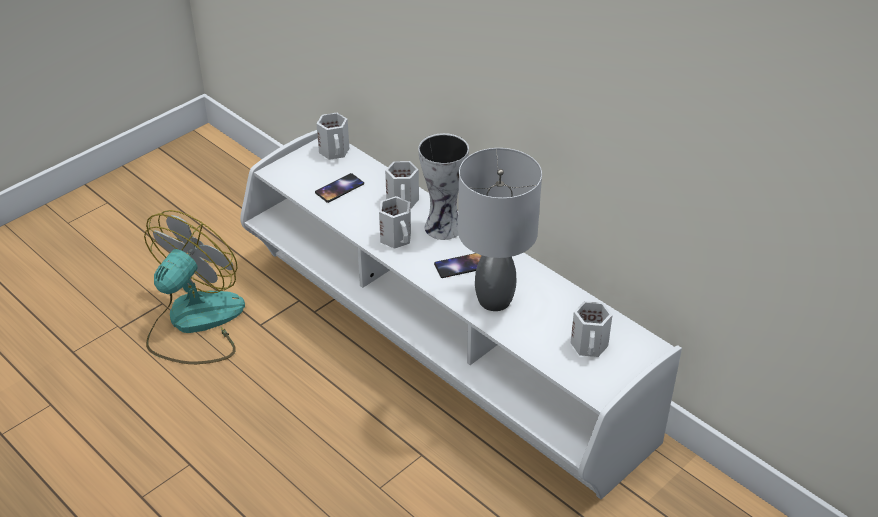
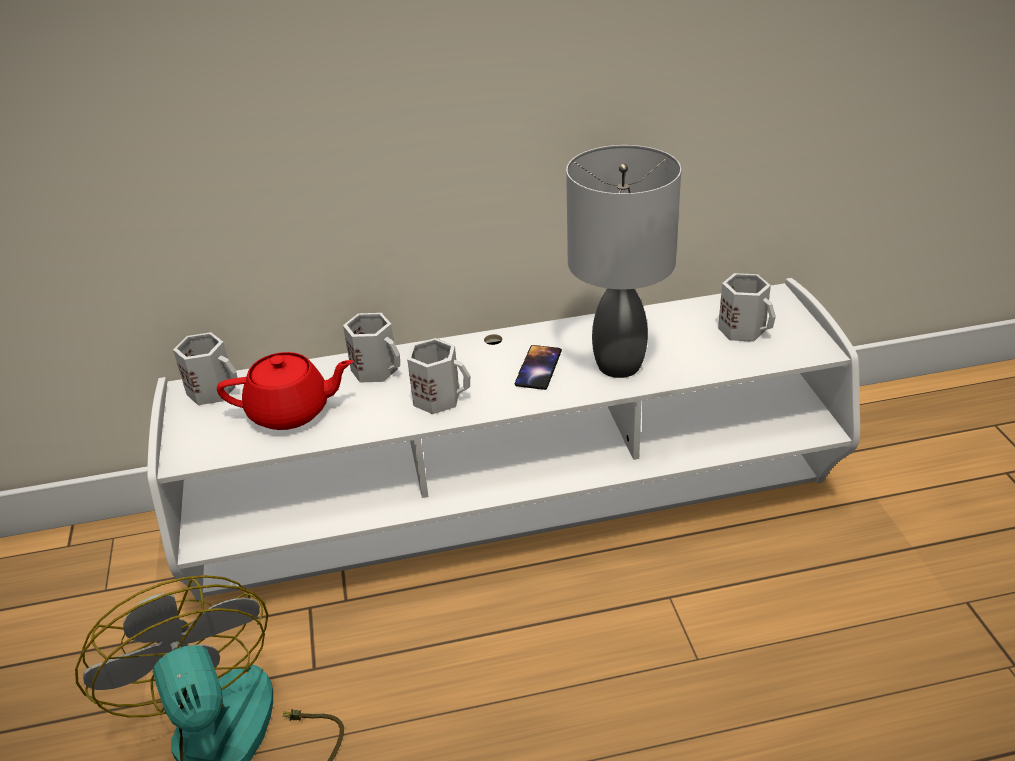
camera: 55 degrees left, 5 degrees down
phone [315,173,364,203] -> red teapot [217,352,354,430]
vase [418,133,469,240] -> none

